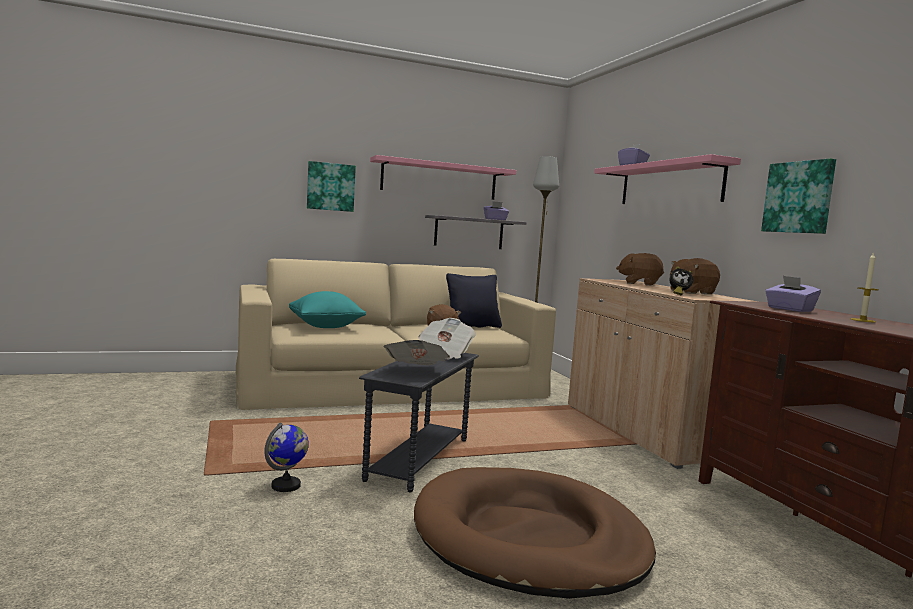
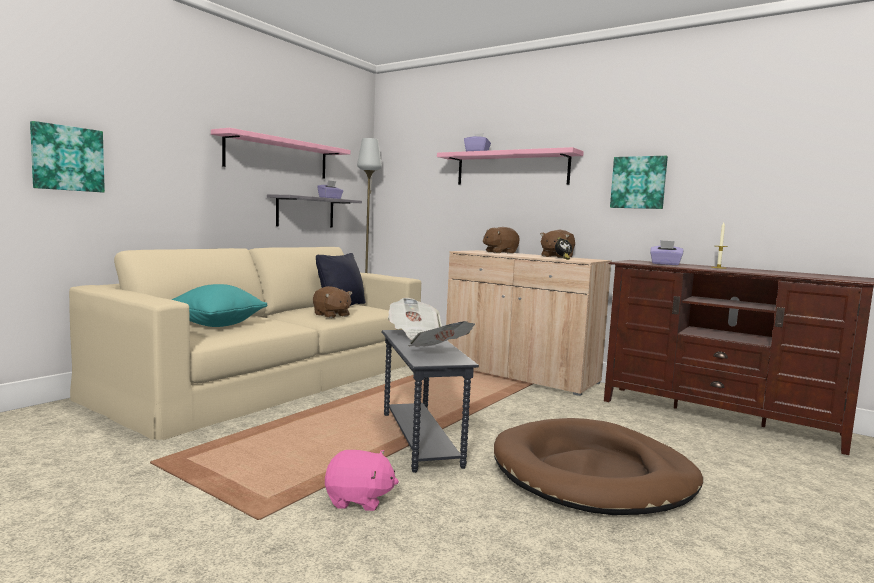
camera: 35 degrees left, 0 degrees up
globe [264,422,309,492] -> pink plush toy [325,450,399,511]
picture [307,161,356,212] -> picture moved to [30,121,105,192]

